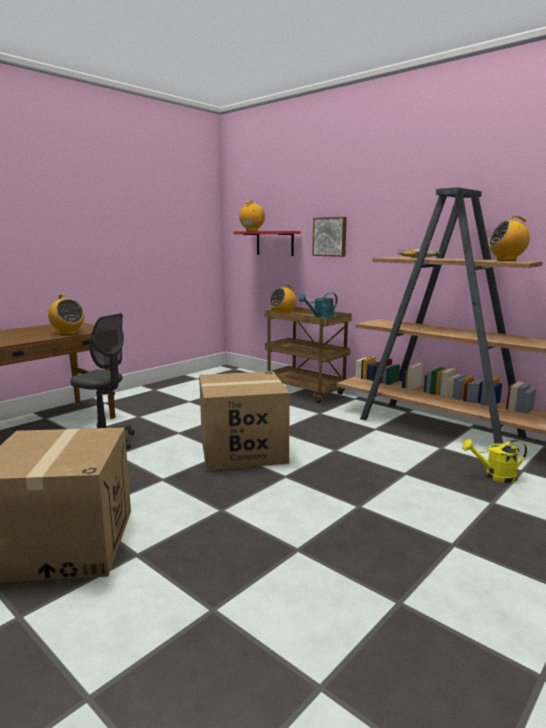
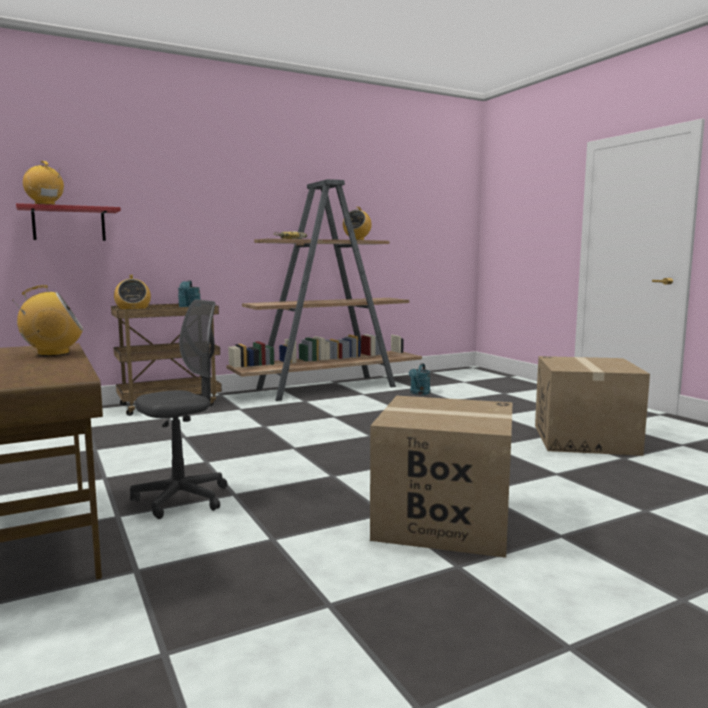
camera: 70 degrees left, 5 degrees down
cardboard box [199,371,290,471] -> cardboard box moved to [535,356,650,456]
picture [312,217,347,257] -> none
yellow watering can [462,439,527,483] -> turquoise watering can [409,363,430,395]

